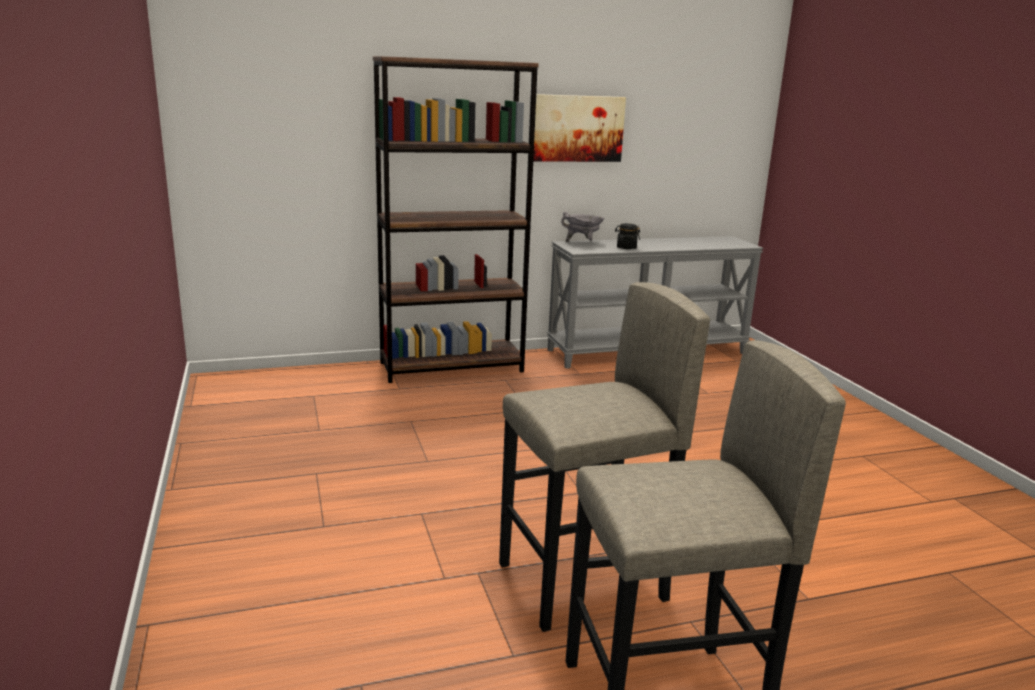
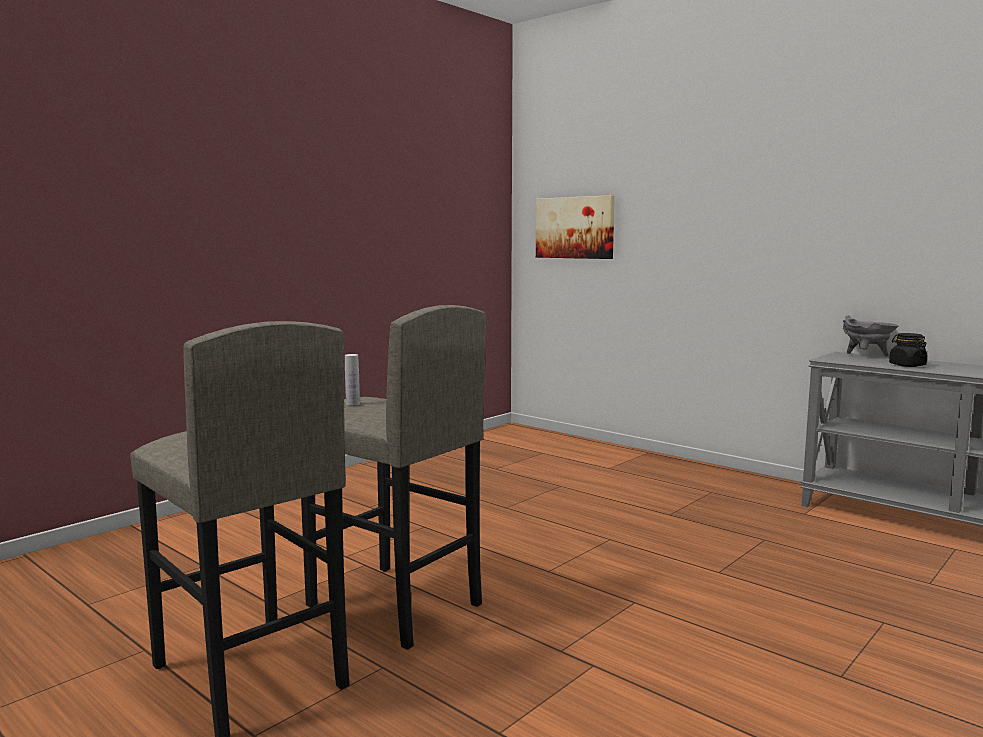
camera: 60 degrees right, 10 degrees down
brown bookcase [373,56,539,383] -> none
picture [533,94,626,162] -> picture moved to [536,195,615,259]
none -> white bottle [345,354,360,406]

